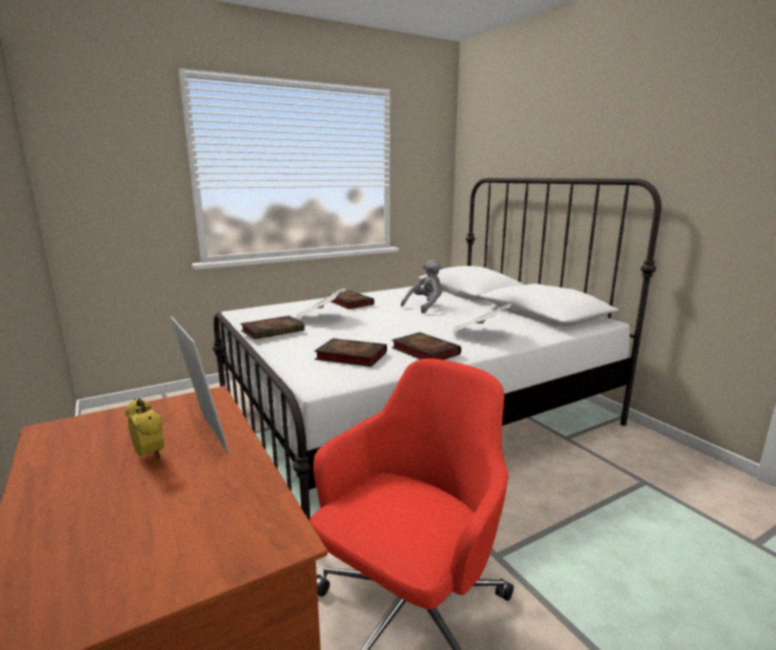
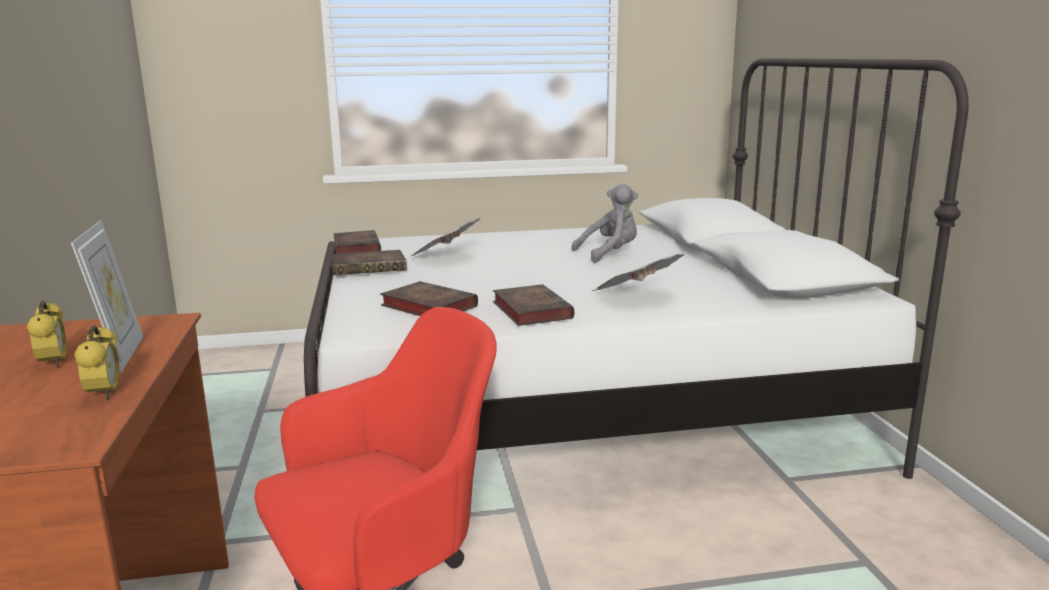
camera: 20 degrees right, 0 degrees up
book [328,291,374,309] -> book moved to [334,230,381,254]
none -> alarm clock [74,325,120,400]

